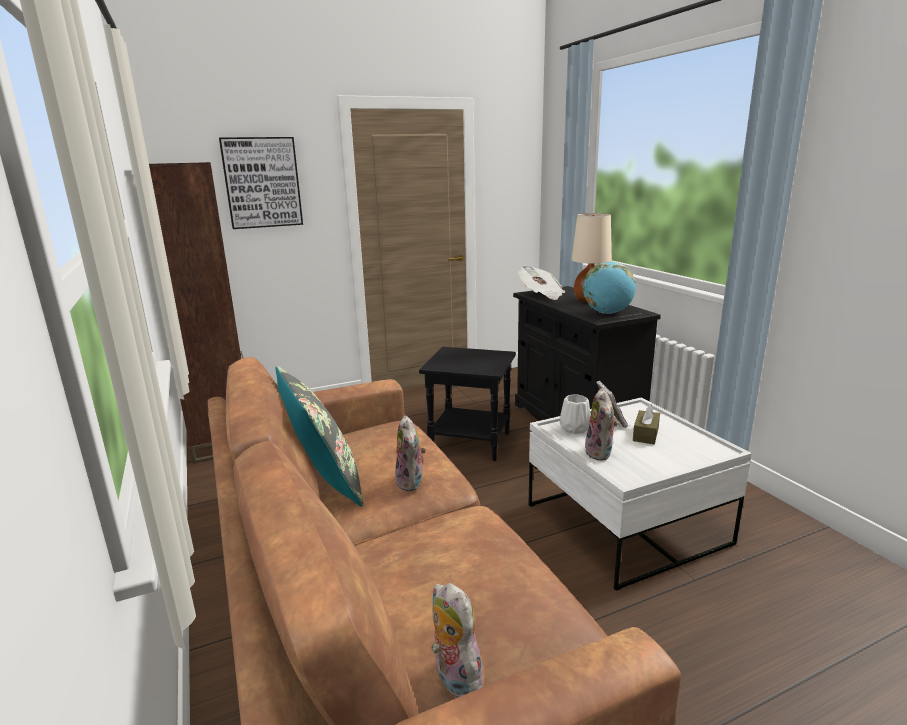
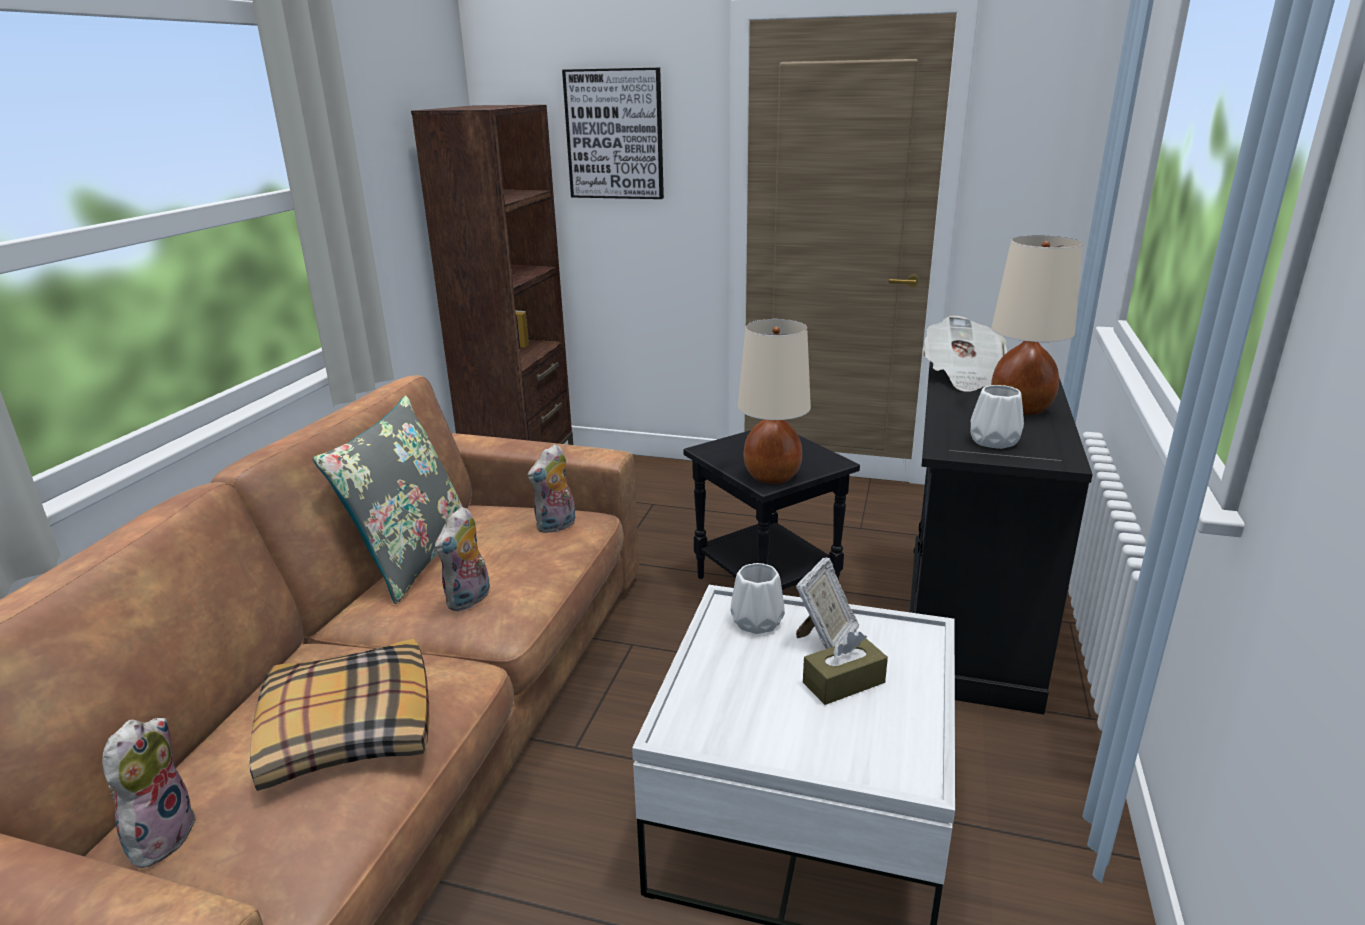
camera: 40 degrees right, 5 degrees up
globe [583,262,636,314] -> white vase [970,385,1024,449]
plush toy [585,388,618,461] -> plush toy moved to [527,444,576,533]
none -> pillow [250,639,429,791]
none -> beige table lamp [738,319,811,484]

